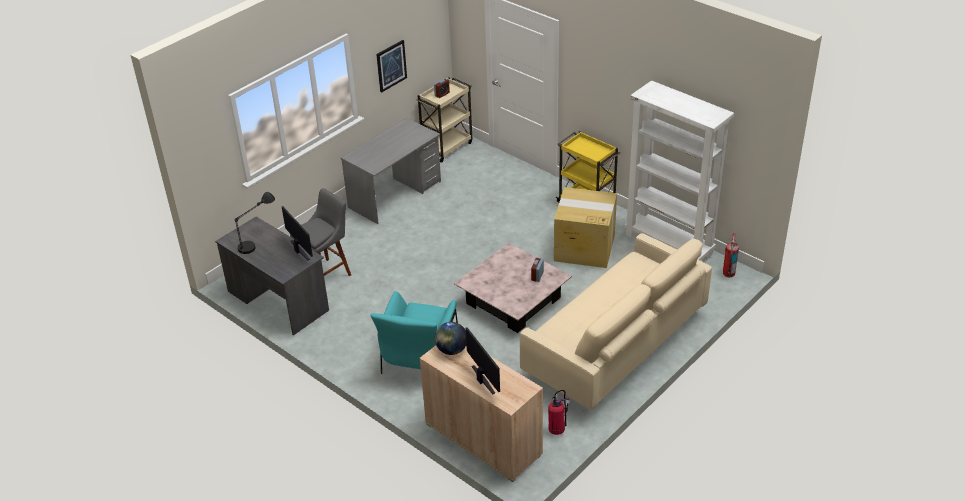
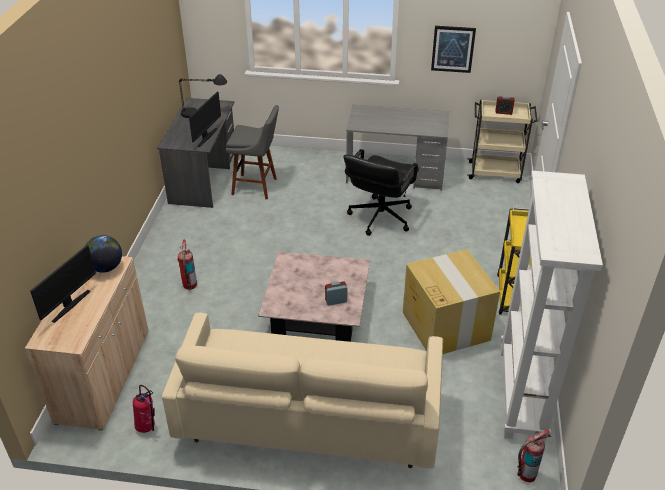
camera: 55 degrees right, 0 degrees up
turquoise armchair [371,291,458,374] -> fire extinguisher [178,240,197,290]
none -> black office chair [343,149,419,236]

